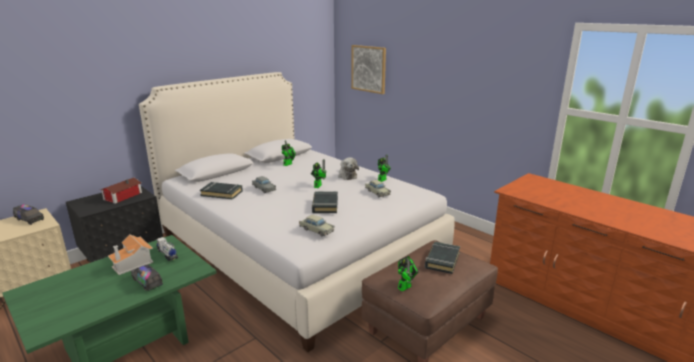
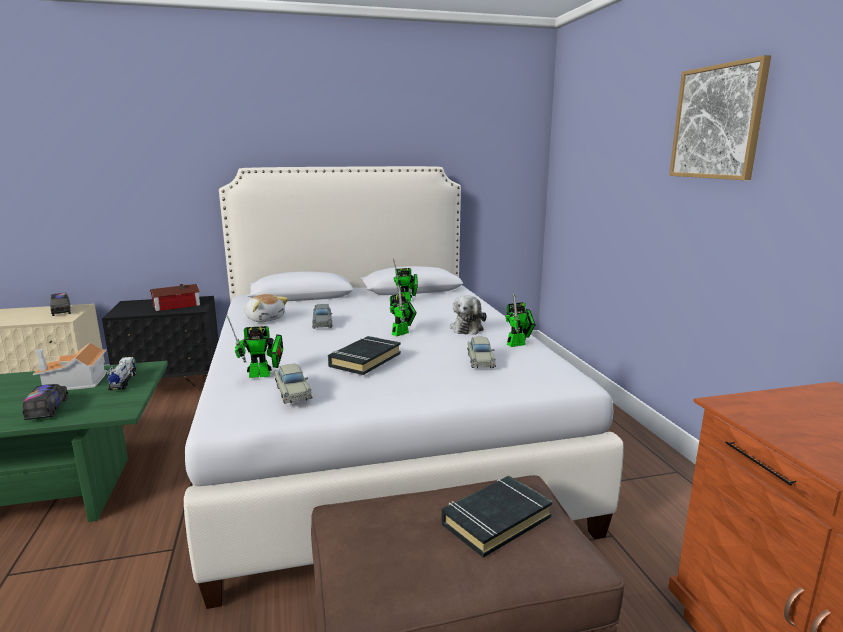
camera: 30 degrees right, 5 degrees down
black book [200,182,243,200] -> plush toy [245,294,288,322]
picture [351,45,386,94] -> picture moved to [669,55,771,180]
toy robot [398,256,419,292] -> toy robot moved to [227,315,283,378]

